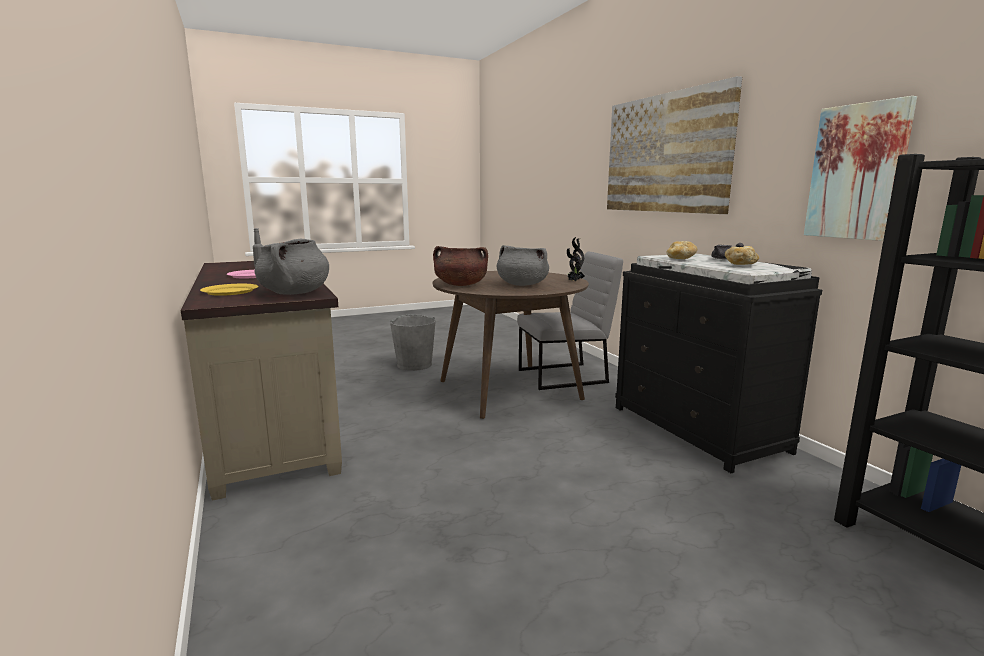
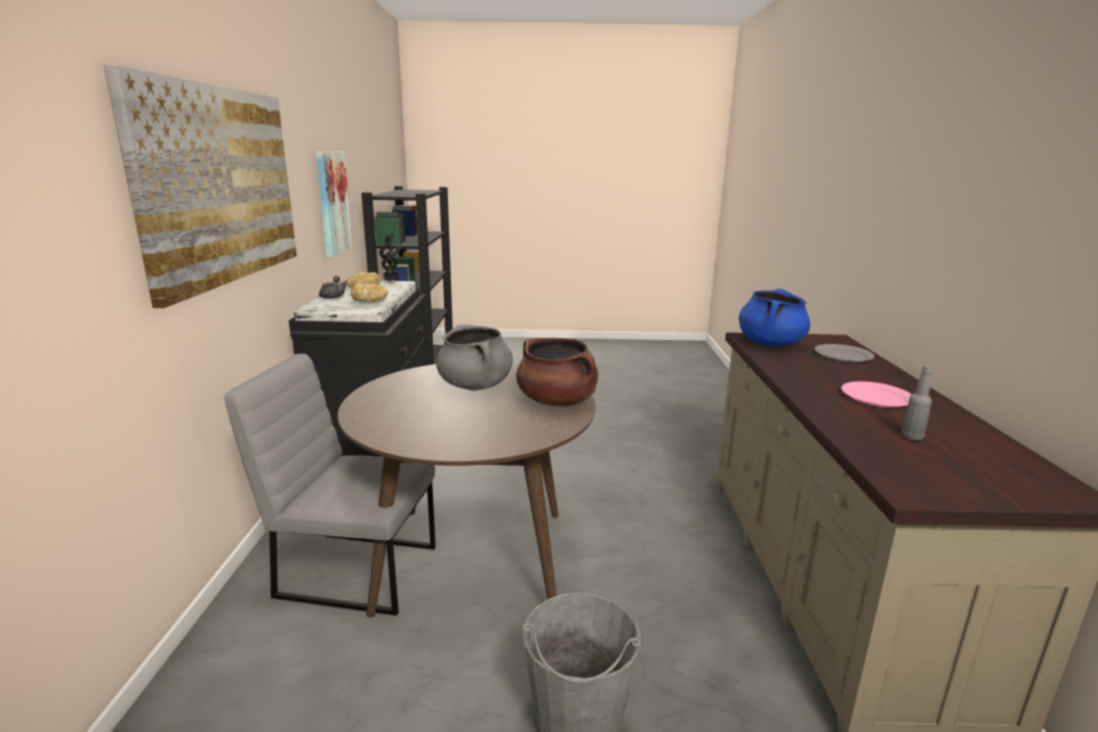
camera: 155 degrees left, 5 degrees up
yellow plate [200,284,259,296] -> grey plate [815,344,875,363]
grey cooking pot [255,239,329,295] -> blue cooking pot [739,289,810,347]
potted plant [567,237,585,282] -> potted plant moved to [379,233,400,282]

